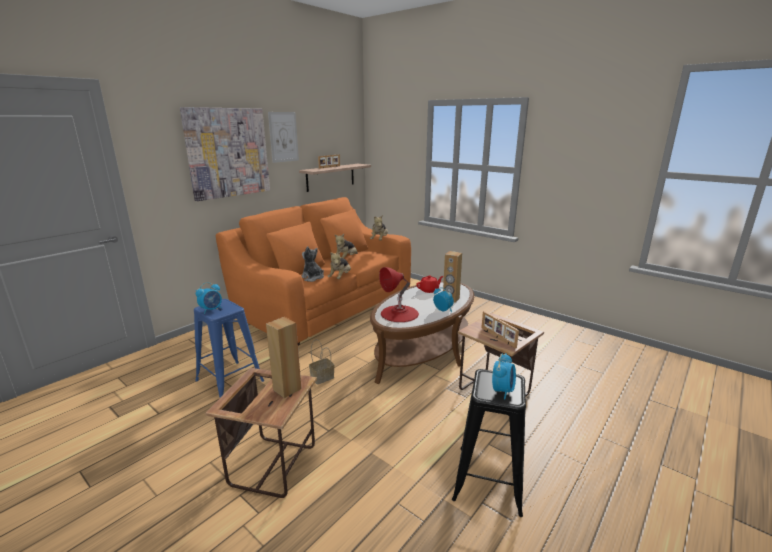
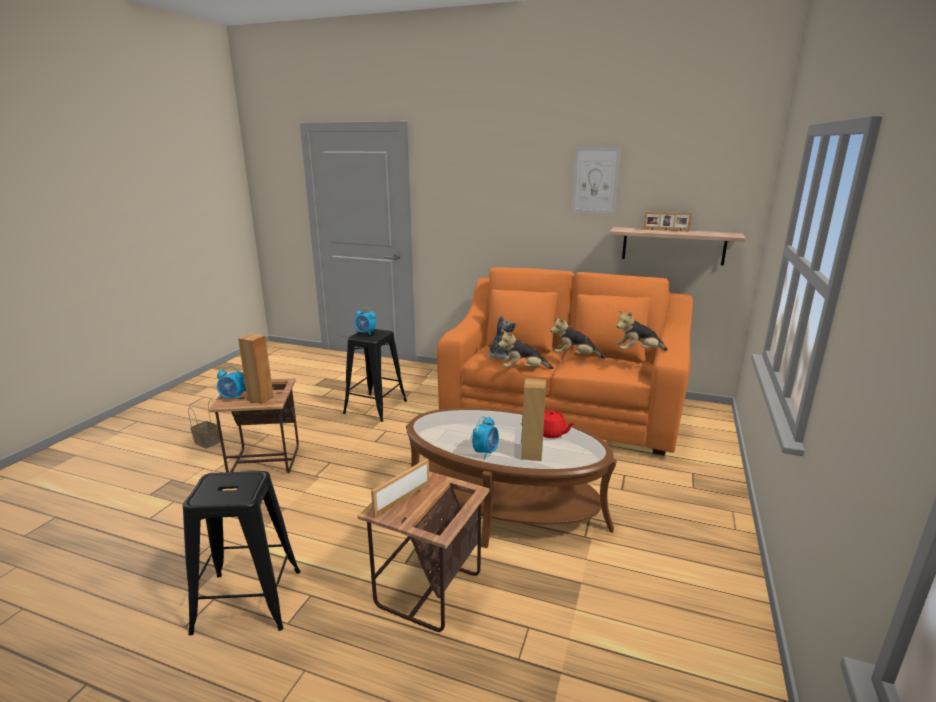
camera: 70 degrees right, 0 degrees up
picture [180,107,270,201] -> none
blue stool [194,299,264,398] -> black stool [343,329,407,422]
basket [309,339,335,385] -> basket moved to [188,399,220,448]
red table lamp [379,267,419,322] -> none
alarm clock [492,353,516,399] -> alarm clock moved to [217,366,245,400]

